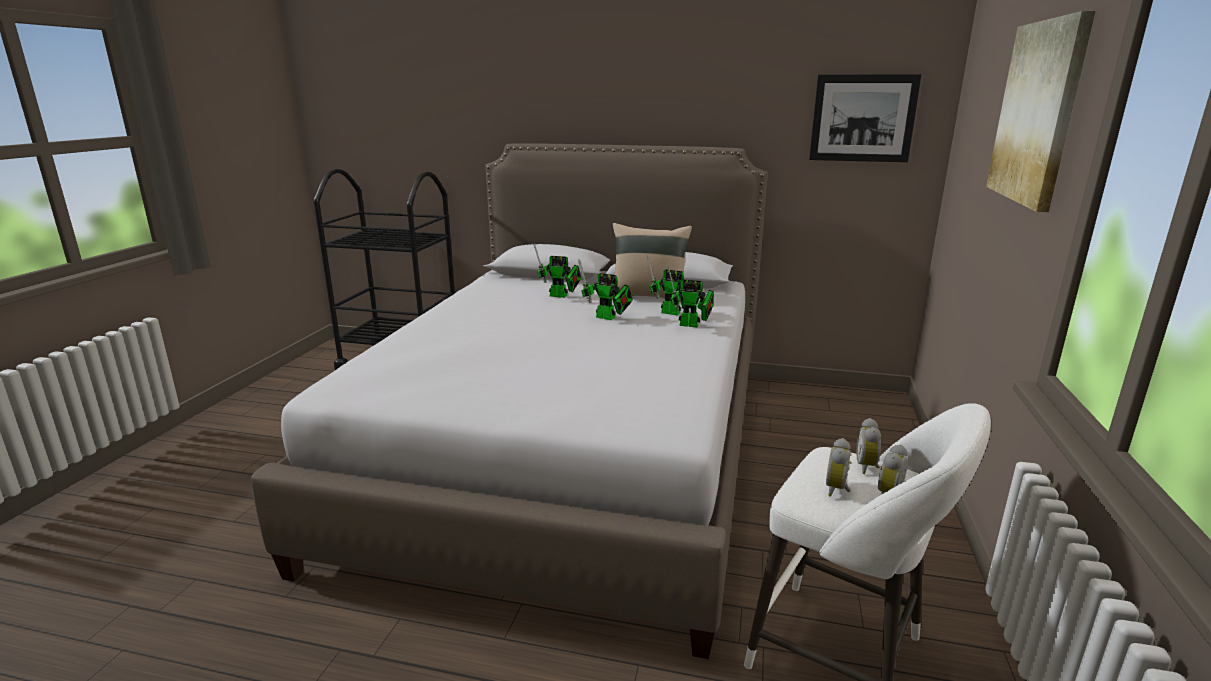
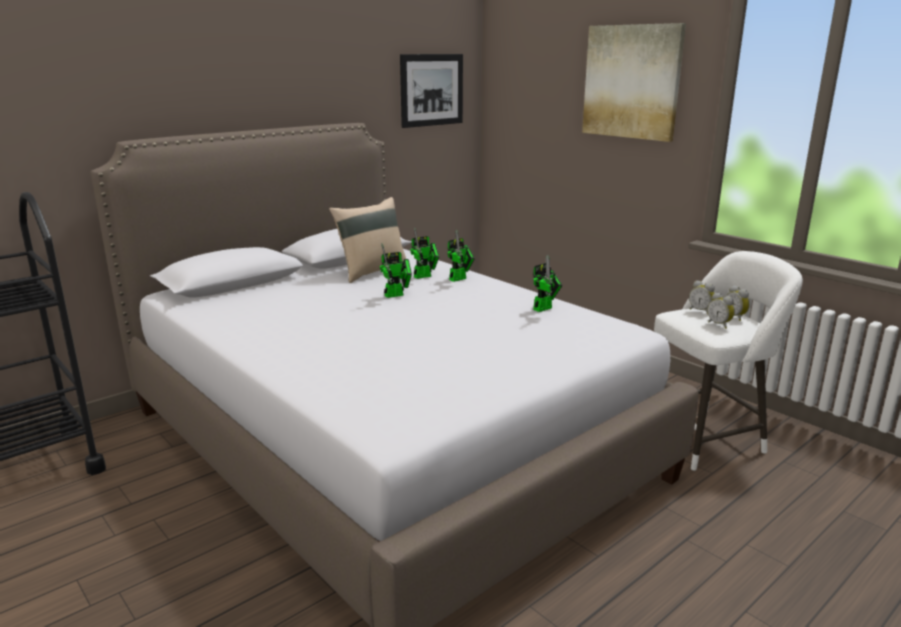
camera: 55 degrees left, 0 degrees up
toy robot [534,244,581,298] -> toy robot moved to [533,255,562,312]

